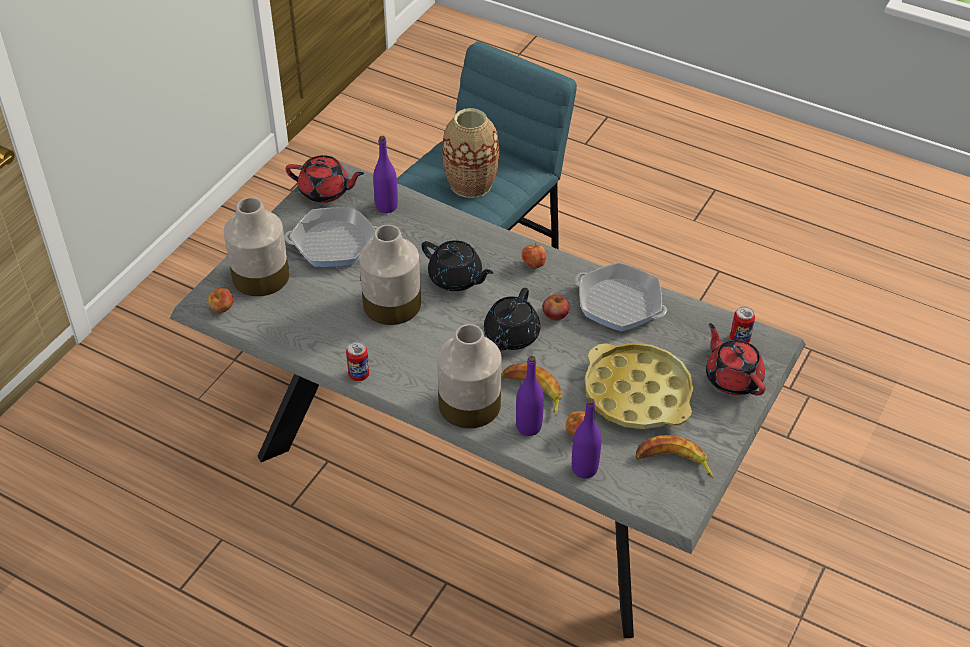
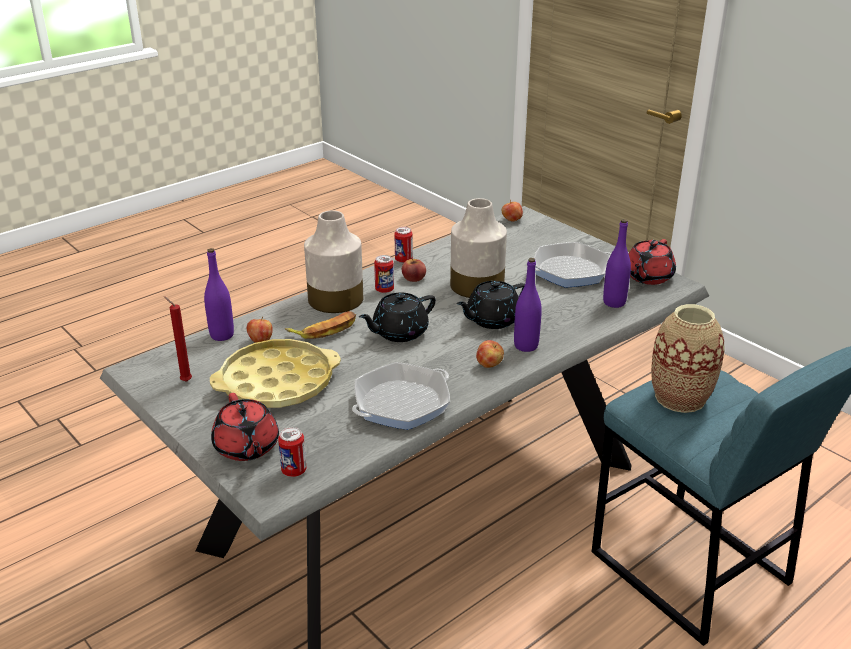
camera: 110 degrees right, 15 degrees down
beige vase [224,197,289,296] -> none
frying pan [284,207,378,267] -> frying pan turned 120 degrees counterclockwise [534,242,612,288]
black teapot [484,288,540,350] -> black teapot turned 75 degrees counterclockwise [359,293,436,342]
purple bottle [516,356,544,436] -> purple bottle moved to [514,258,542,352]
apple [543,294,569,321] -> apple moved to [402,259,426,282]
banana [636,435,714,478] -> red candle [164,296,192,382]
red teapot [706,323,765,396] -> red teapot turned 75 degrees clockwise [211,393,279,461]
none -> can [374,255,394,293]

